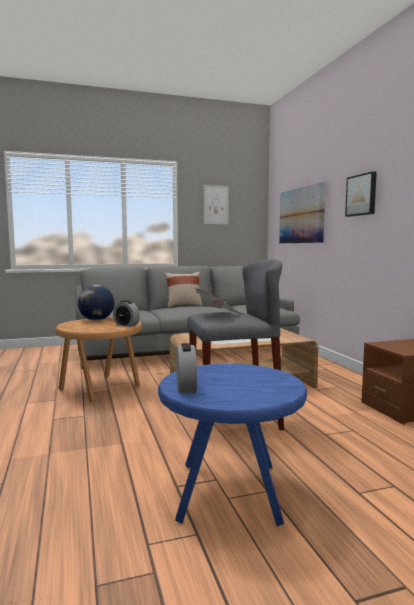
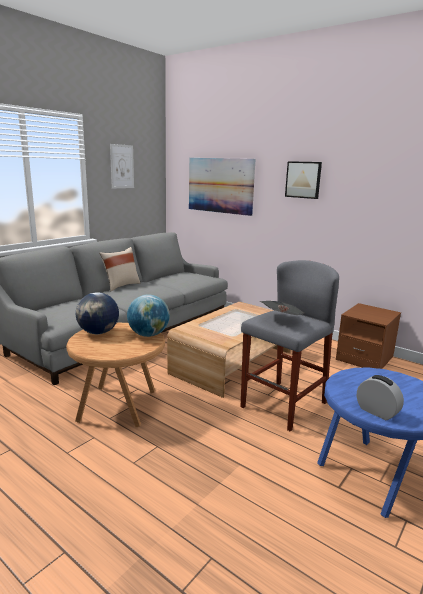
camera: 35 degrees left, 10 degrees up
alarm clock [113,300,140,327] -> globe [127,294,170,337]

